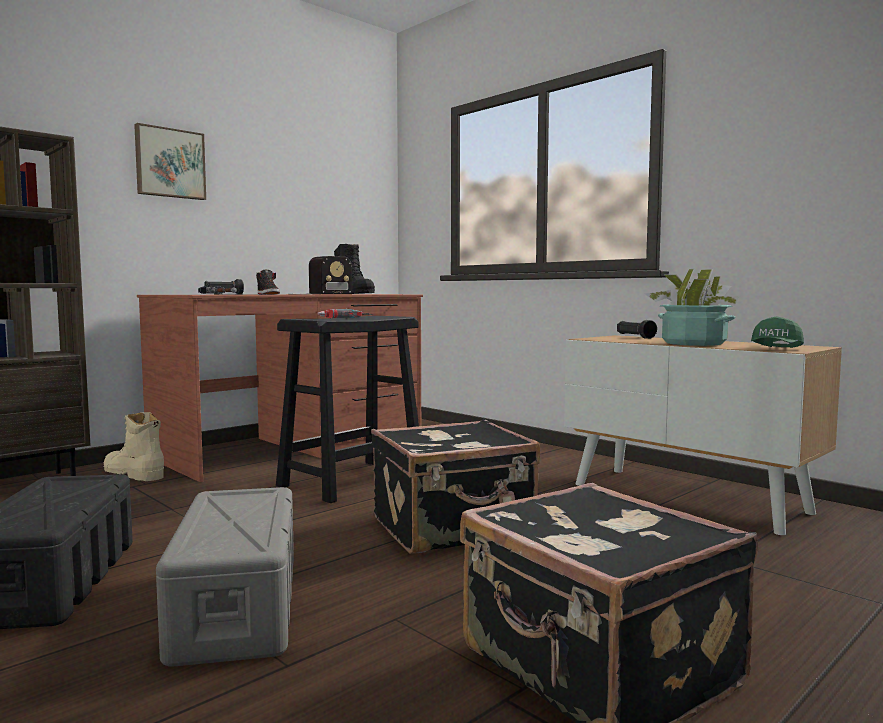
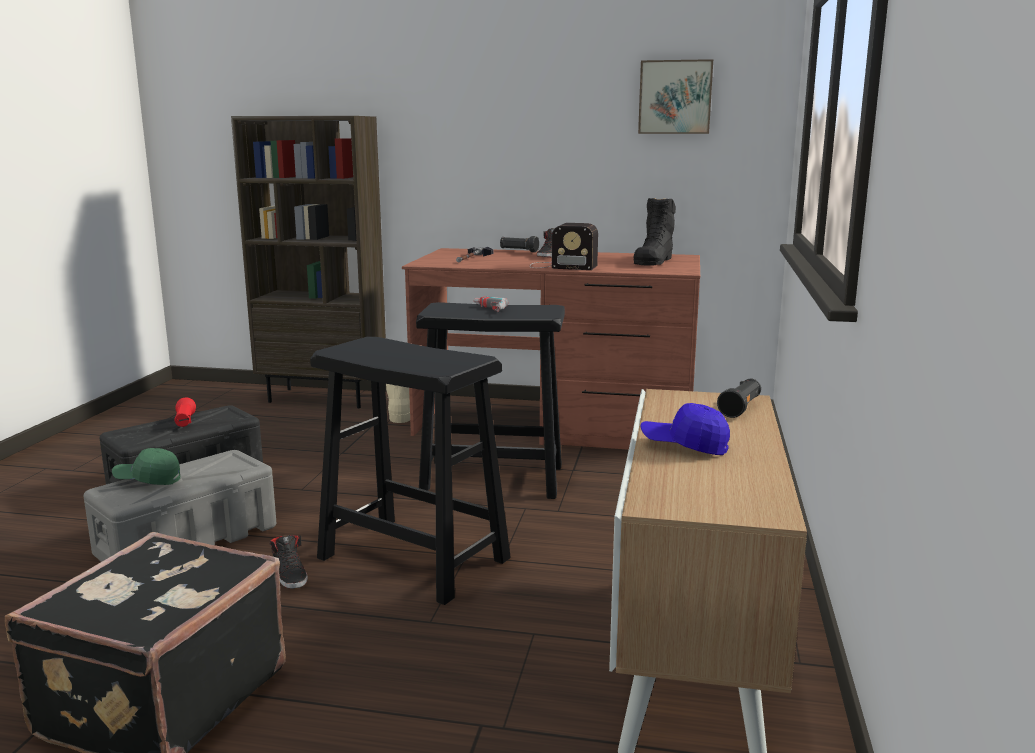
camera: 55 degrees right, 10 degrees up
picture [134,123,206,200] -> picture moved to [638,59,713,134]
black suitcase [371,419,540,554] -> black stool [310,337,511,605]
potted plant [645,269,739,346] -> blue cap [640,403,730,455]
green cap [751,317,804,348] -> green cap moved to [112,448,181,485]
none -> red flashlight [174,397,196,427]
none -> black shoe [269,535,307,589]

